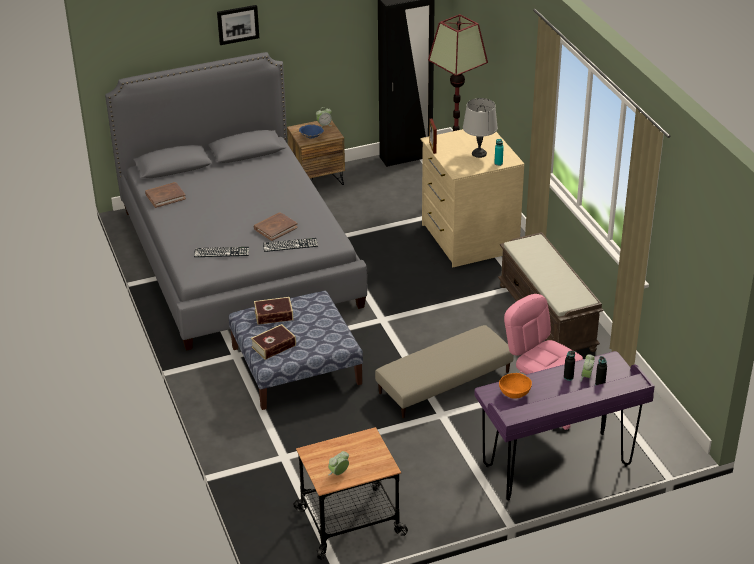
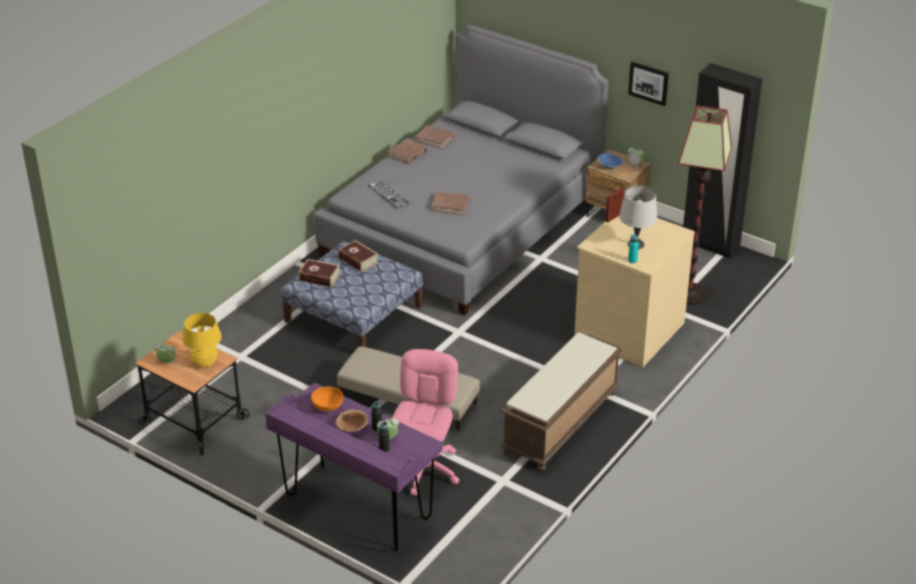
camera: 55 degrees right, 0 degrees up
picture [217,5,259,45] -> picture moved to [628,62,669,106]
keyboard [263,238,318,252] -> none
none -> yellow table lamp [182,313,222,367]
none -> brown bowl [336,410,368,432]
none -> brown book [387,138,428,164]

